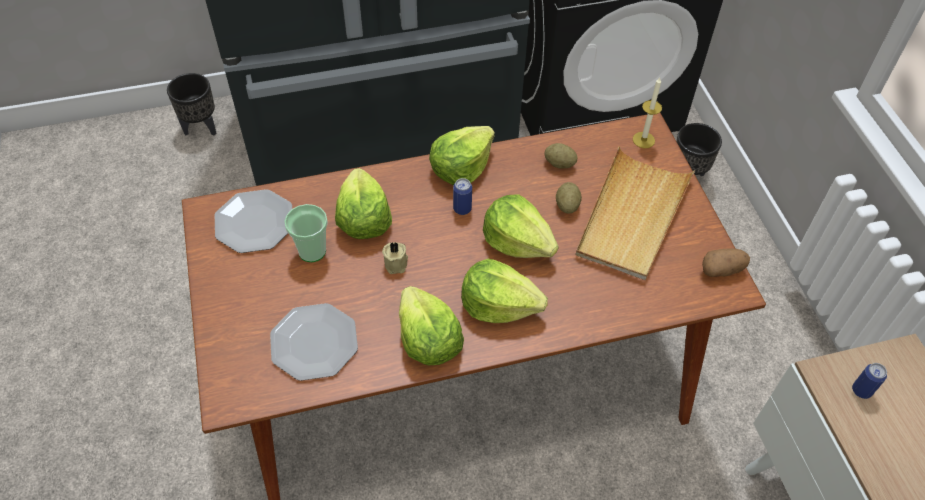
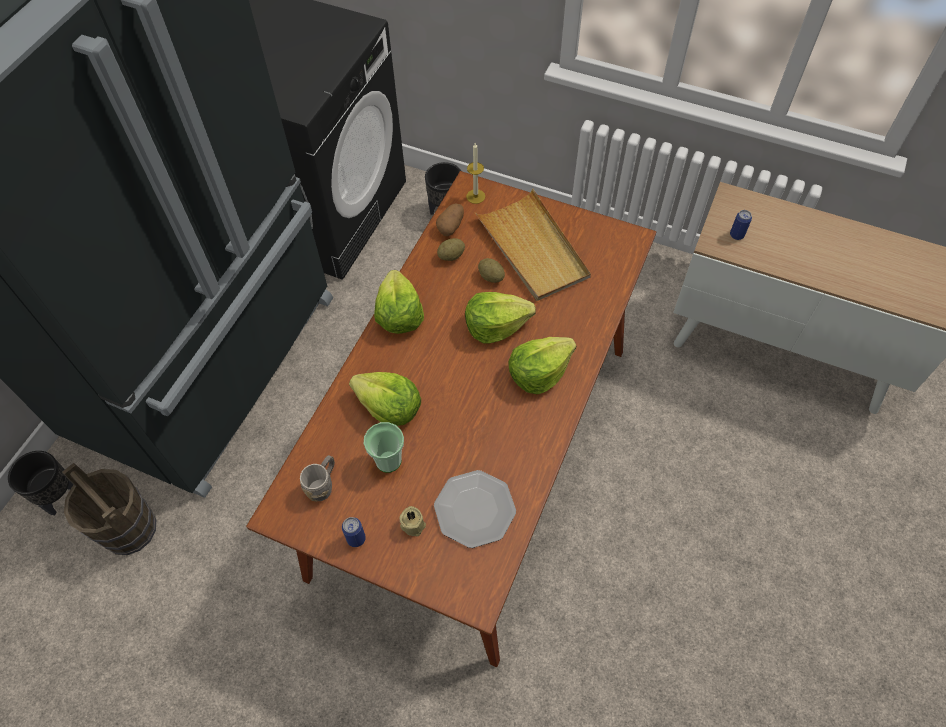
camera: 50 degrees left, 5 degrees up
plate [215,189,292,253] -> grey mug [300,455,335,501]
beige candle [382,242,408,274] -> beige candle moved to [400,506,426,536]
lettuce [399,286,464,365] -> none
can [453,178,472,215] -> can moved to [342,517,366,547]
potato [702,249,750,277] -> potato moved to [436,203,464,236]
none -> brown bucket [62,463,156,555]

